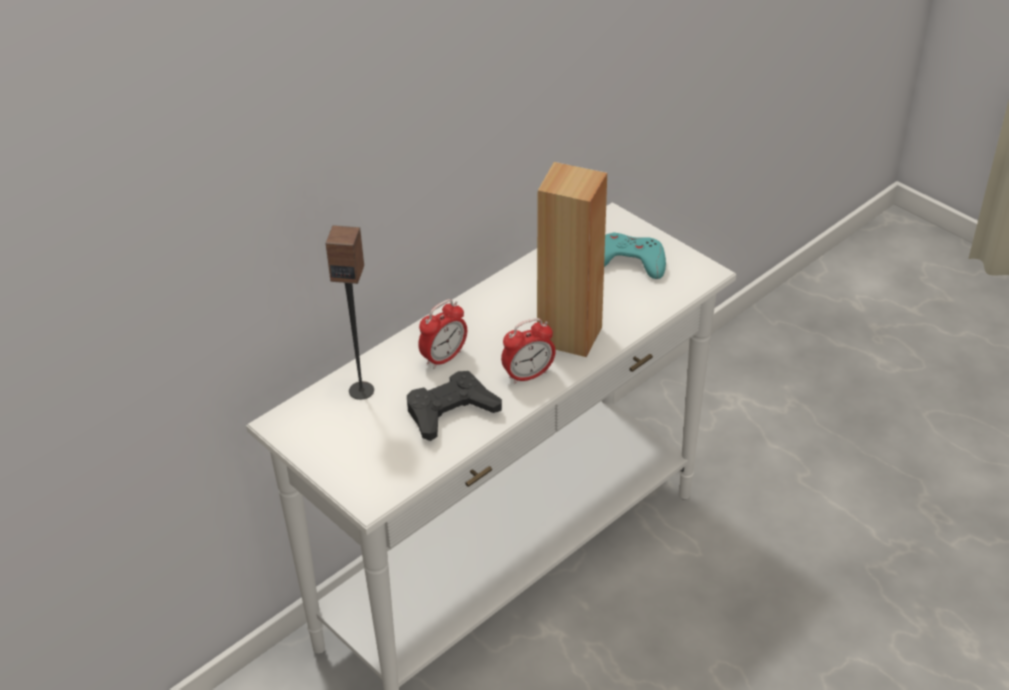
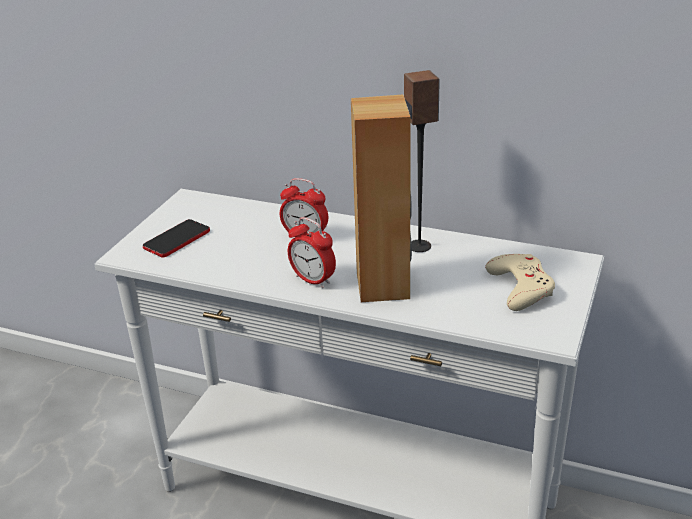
camera: 65 degrees right, 10 degrees down
speaker [326,225,374,400] -> speaker moved to [404,70,440,252]
black game controller [407,371,502,441] -> none
turquoise game controller [604,232,666,279] -> beige game controller [485,254,555,311]
none -> phone [143,219,210,258]

